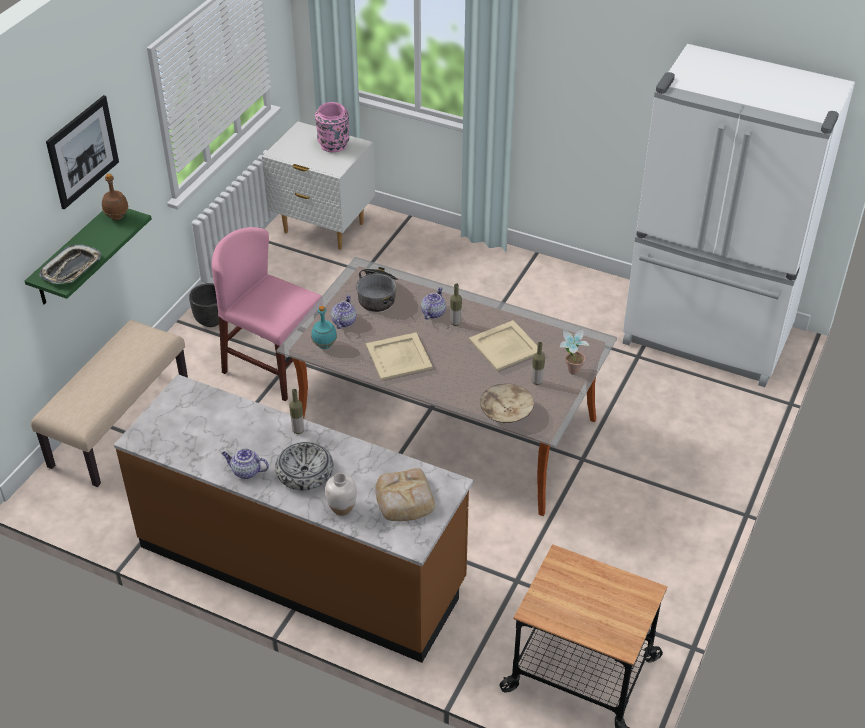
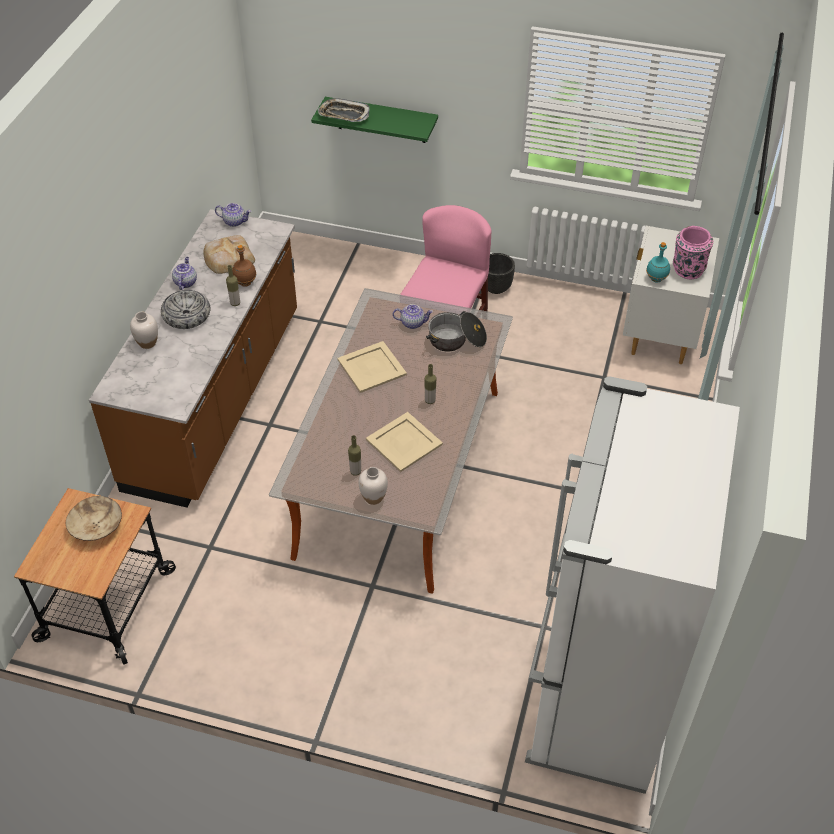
camera: 80 degrees right, 5 degrees up
beige bench [31,320,188,487] -> none
picture [46,95,119,210] -> none
brown bottle [102,174,128,220] -> brown bottle moved to [232,245,256,287]
turquoise bottle [311,306,337,349] -> turquoise bottle moved to [646,242,670,283]
bread [375,468,435,521] -> bread moved to [203,235,255,274]
teapot [421,287,446,320] -> teapot moved to [215,203,251,227]
beige bowl [480,384,534,425] -> beige bowl moved to [66,496,122,541]
potted plant [559,327,590,375] -> white vase [359,467,388,505]

